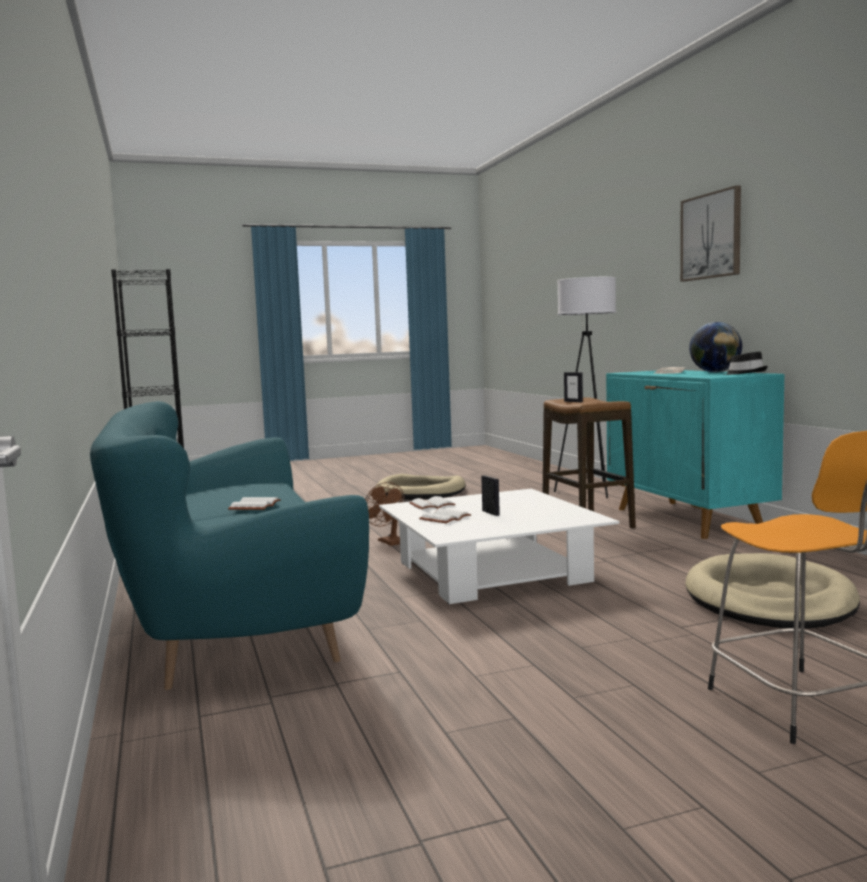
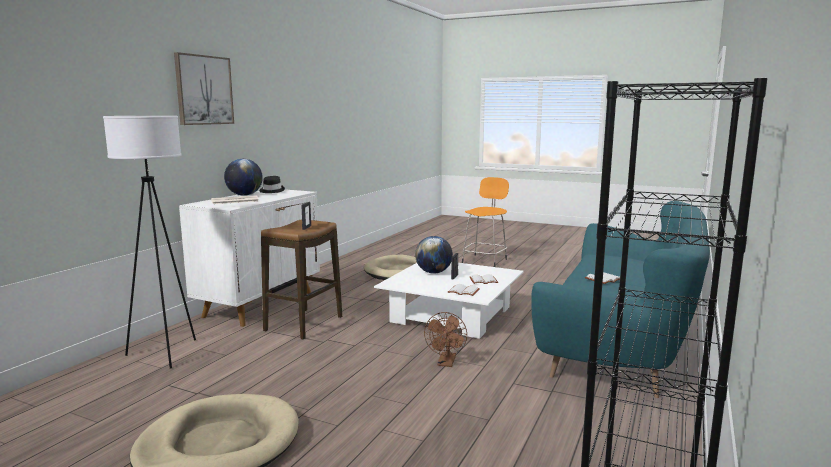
camera: 135 degrees left, 5 degrees up
turquoise cabinet [606,370,785,539] -> white cabinet [179,189,320,327]
none -> globe [415,236,453,274]

